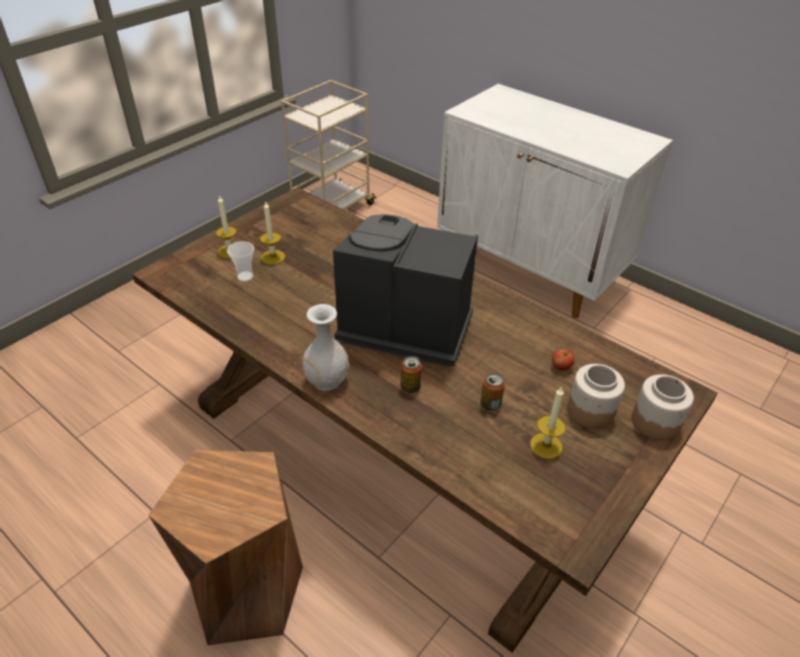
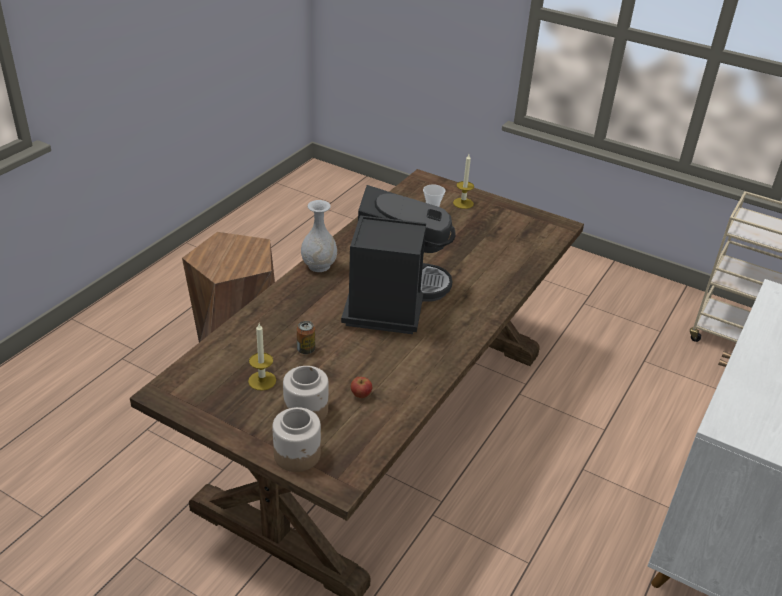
camera: 80 degrees right, 5 degrees down
candle [260,202,285,265] -> none
can [401,356,422,393] -> none

